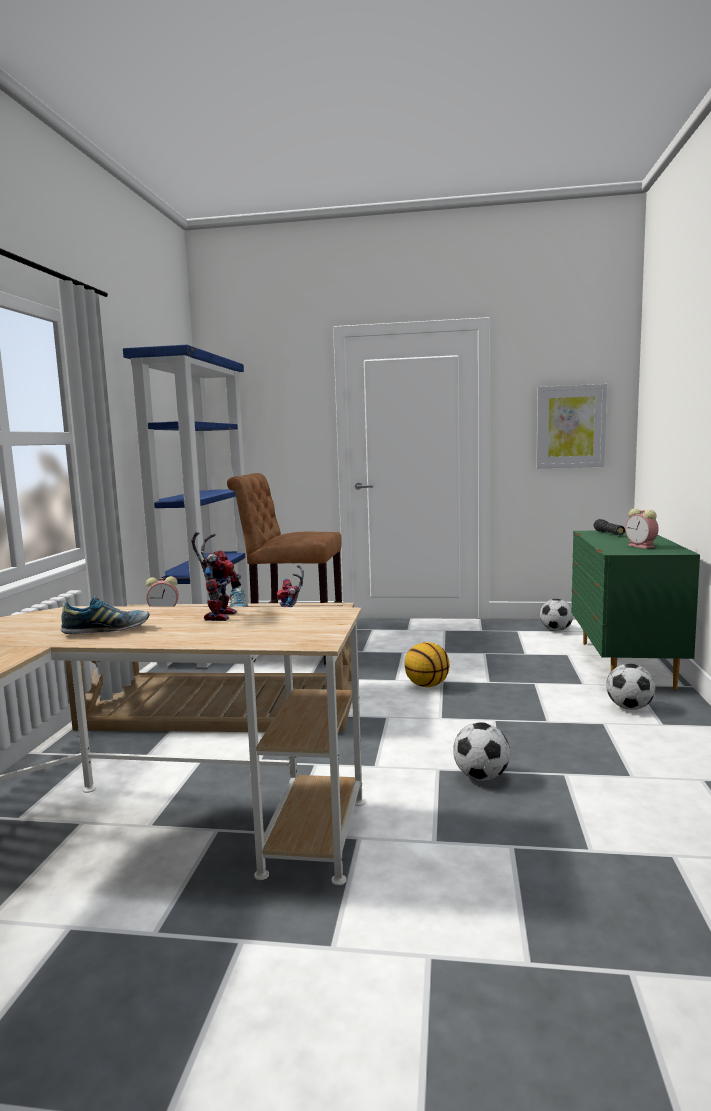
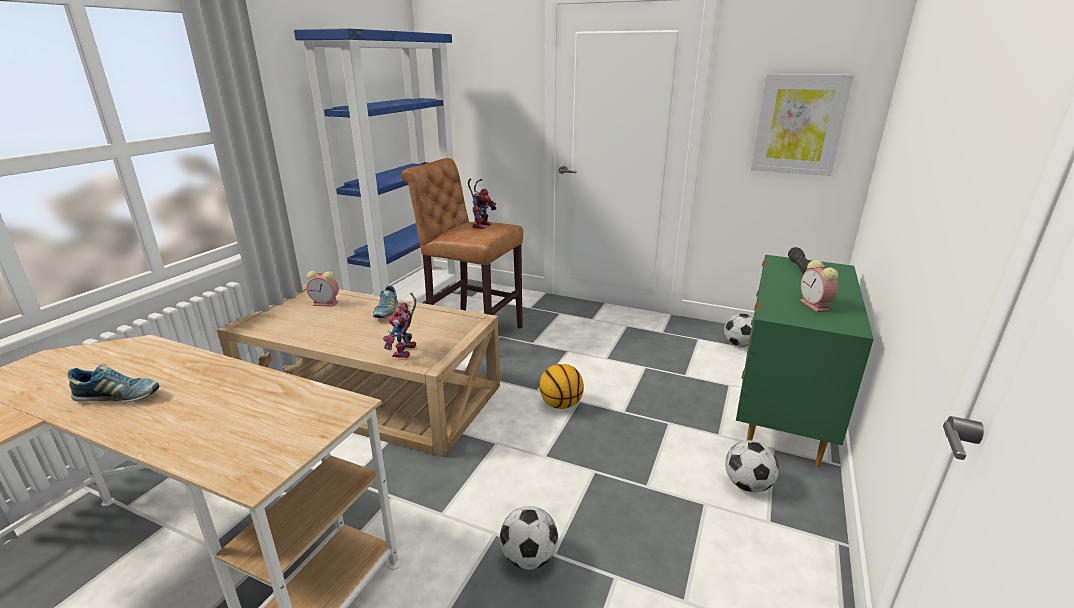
camera: 15 degrees right, 15 degrees up
toy robot [191,532,241,621] -> toy robot moved to [468,178,497,229]

